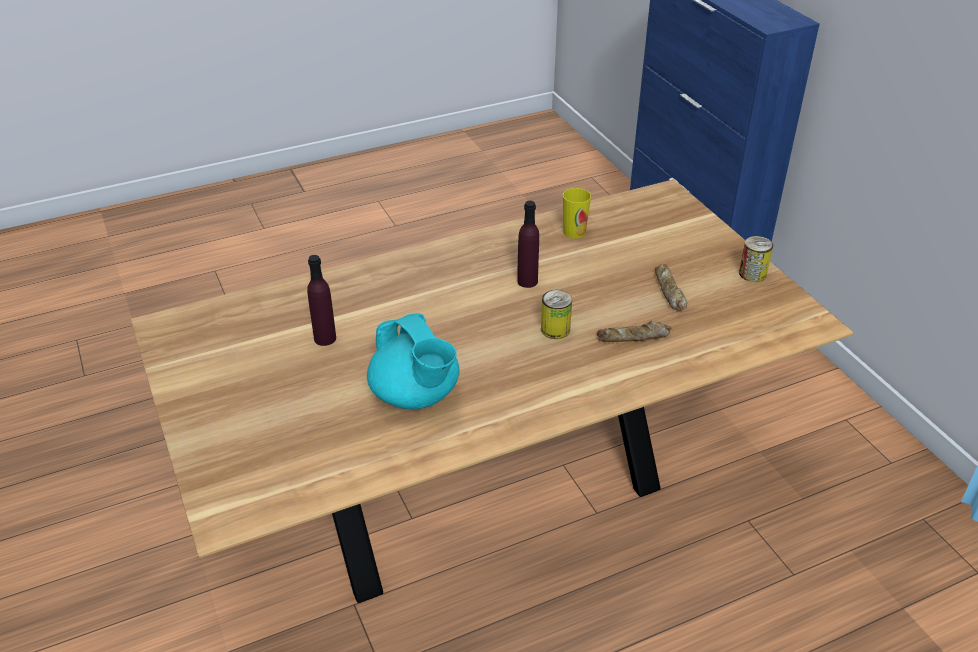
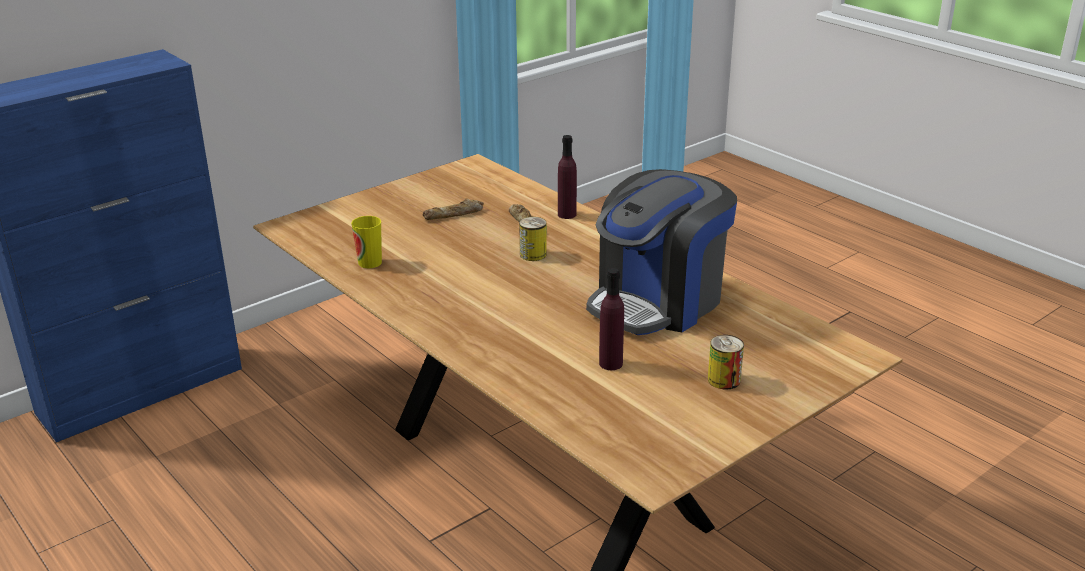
camera: 105 degrees left, 10 degrees down
turquoise teapot [367,313,460,409] -> coffee machine [586,169,737,335]
purple bottle [517,201,539,288] -> purple bottle moved to [558,135,577,219]
can [739,236,773,282] -> can moved to [708,335,744,390]

